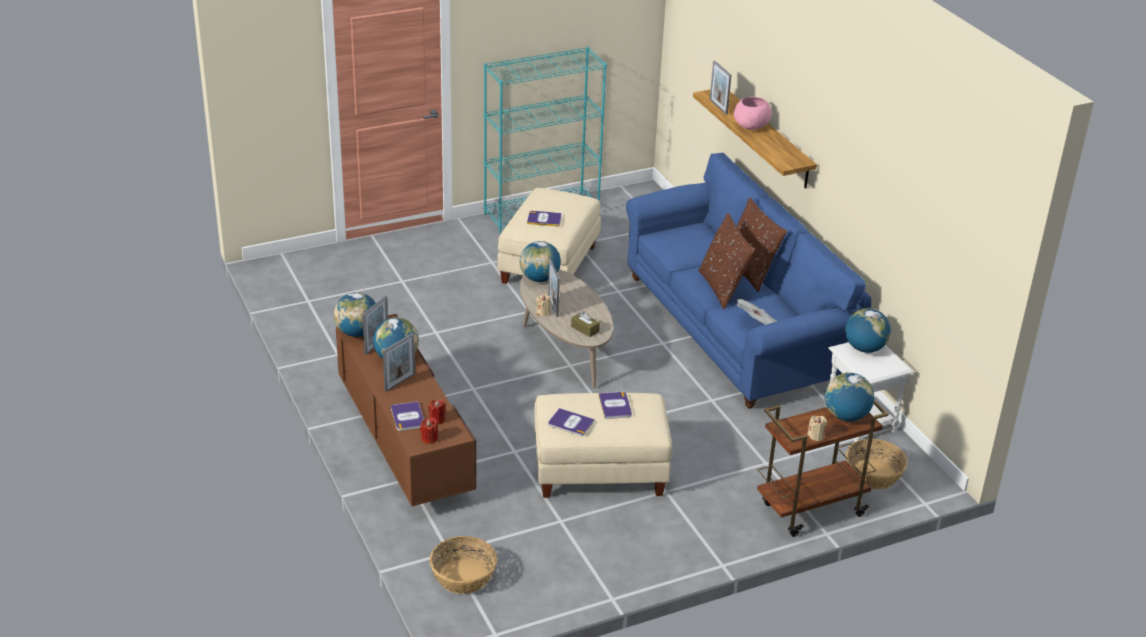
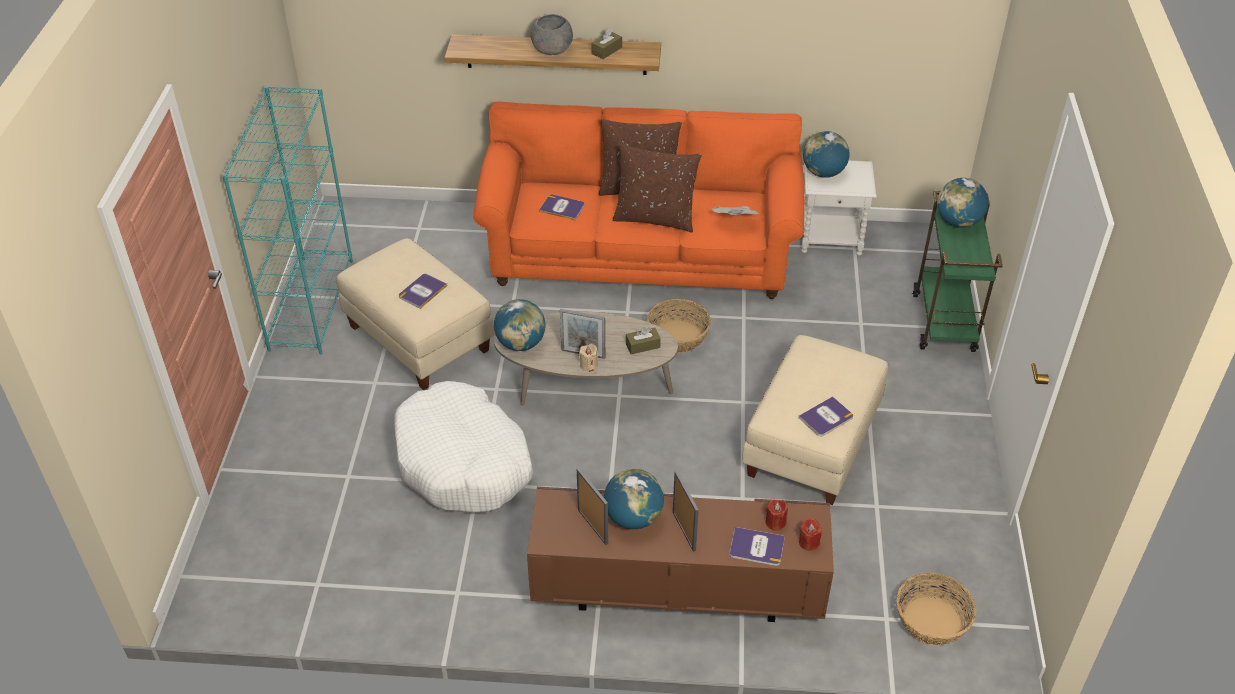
camera: 60 degrees left, 10 degrees up
globe [334,292,376,337] -> none
book [598,392,632,419] -> book moved to [539,195,585,221]
blue sofa [626,153,871,409] -> orange sofa [473,102,805,299]
picture frame [709,61,731,115] -> none
pink bowl [734,97,771,130] -> grey bowl [531,14,573,55]
brown cart [757,400,888,537] -> green cart [912,191,1003,352]
beige candle [807,416,827,441] -> none
basket [846,439,908,489] -> basket moved to [647,299,711,353]
none -> white dog bed [395,381,533,512]
none -> brown tissue box [591,28,622,59]

